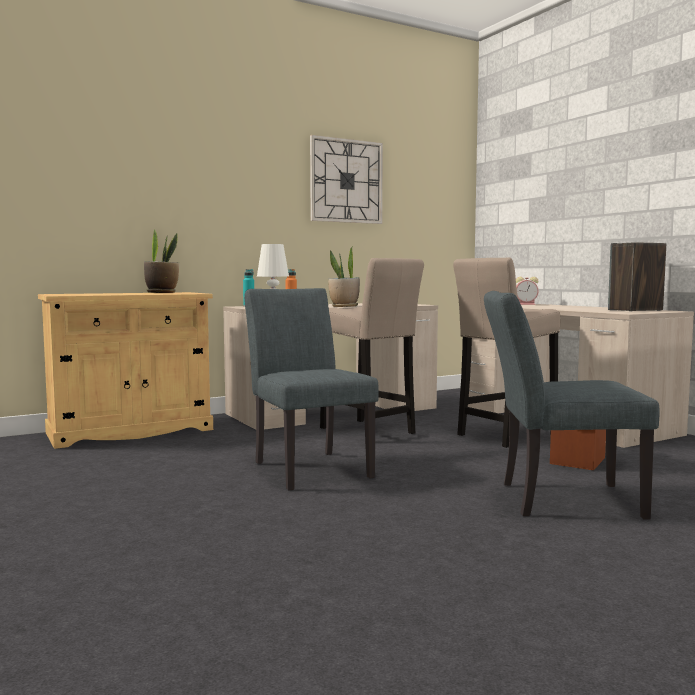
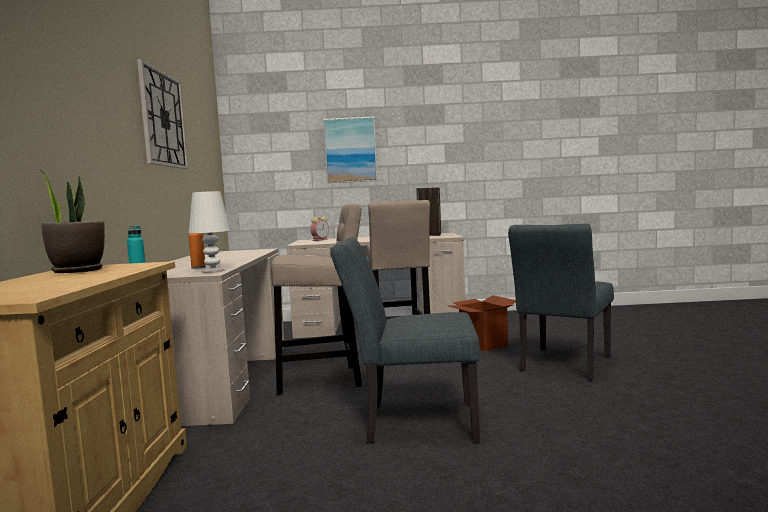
camera: 60 degrees left, 0 degrees up
potted plant [328,247,360,307] -> none
none -> picture [323,117,377,183]

